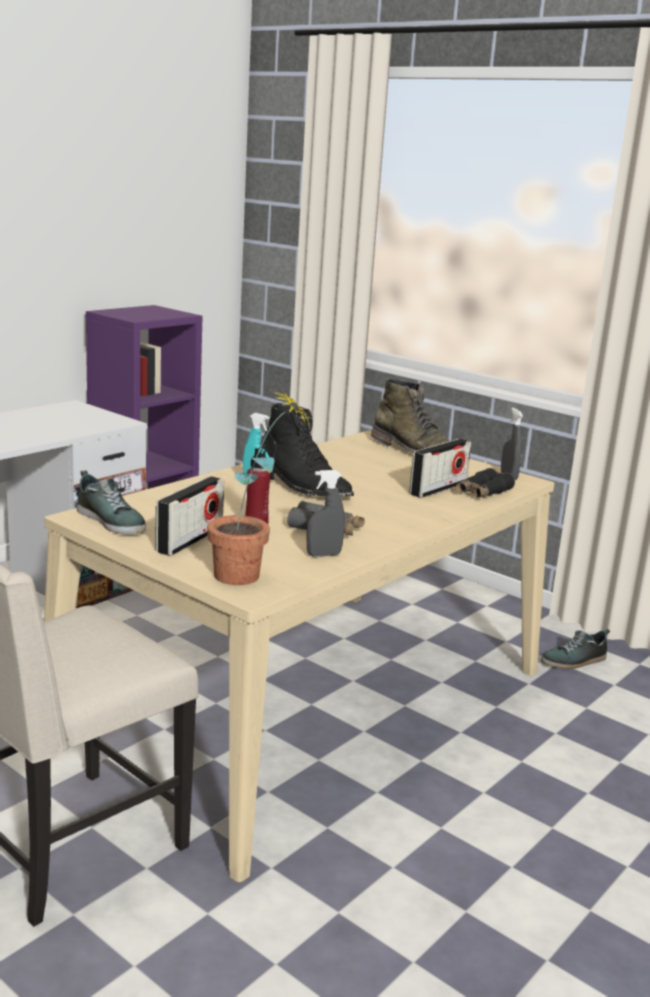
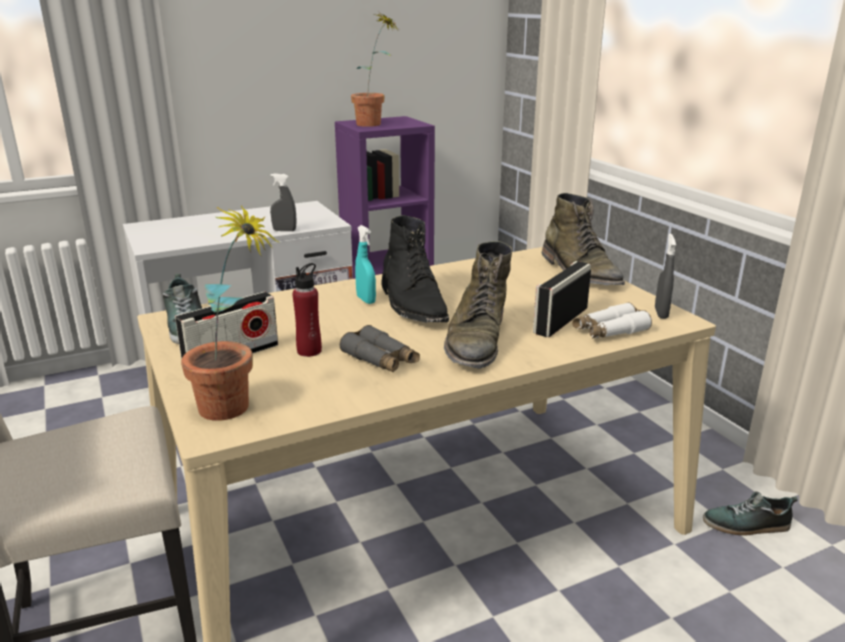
camera: 25 degrees right, 5 degrees up
grey spray bottle [307,470,345,557] -> grey spray bottle moved to [270,174,296,231]
radio [409,439,471,498] -> radio turned 150 degrees clockwise [533,261,591,337]
black binoculars [455,468,515,498] -> white binoculars [572,302,652,339]
none -> potted plant [351,12,400,127]
none -> green boot [444,241,513,369]

